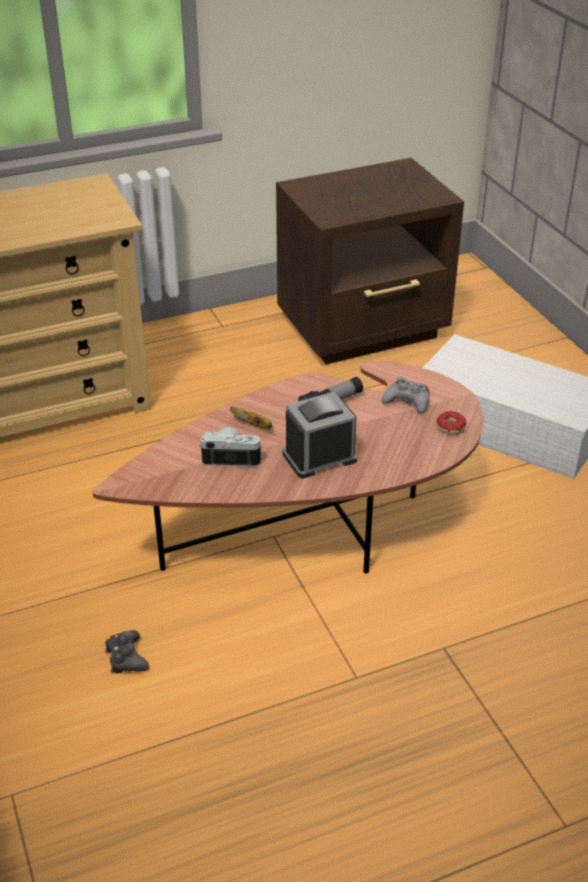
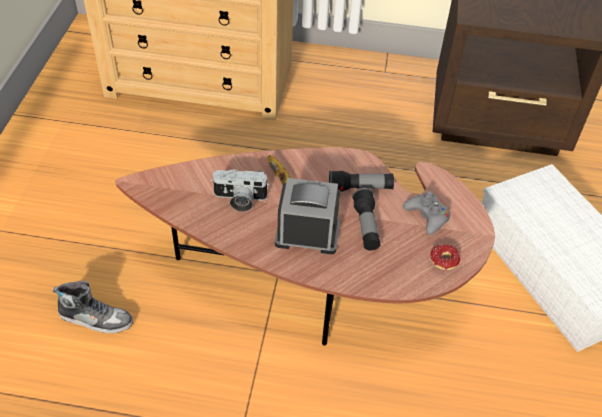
camera: 30 degrees right, 10 degrees up
black game controller [105,630,149,674] -> shoe [53,281,133,333]
camera [199,427,263,467] -> camera turned 150 degrees clockwise [211,169,268,212]
none -> flashlight [352,188,381,251]

